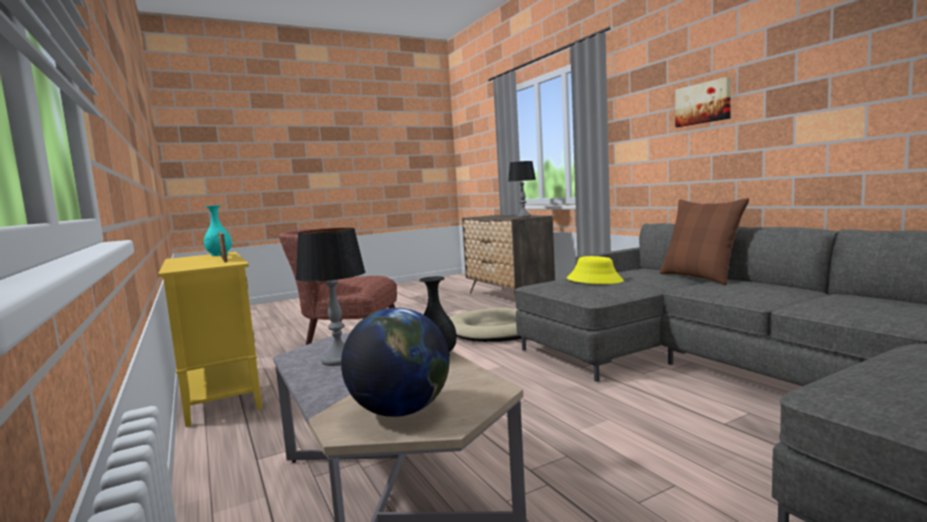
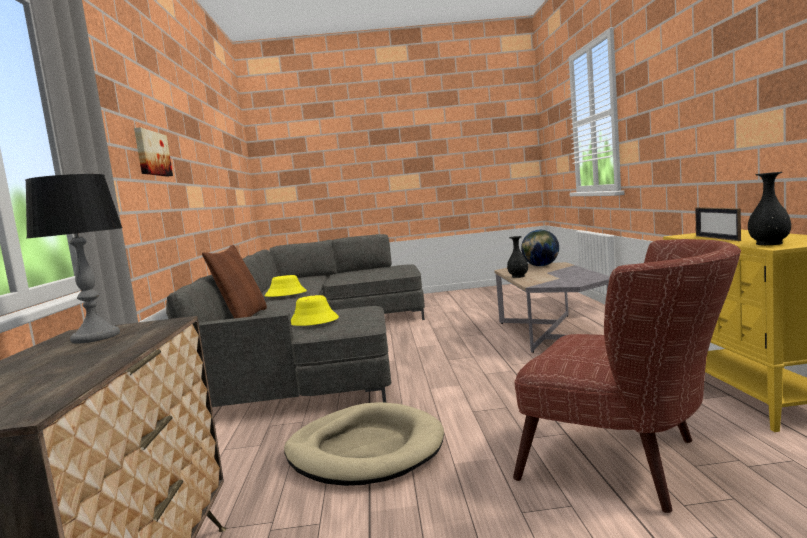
camera: 155 degrees left, 0 degrees up
turquoise vase [204,205,232,256] -> black vase [748,172,791,245]
table lamp [296,228,366,366] -> none
none -> yellow hat [265,275,307,297]

